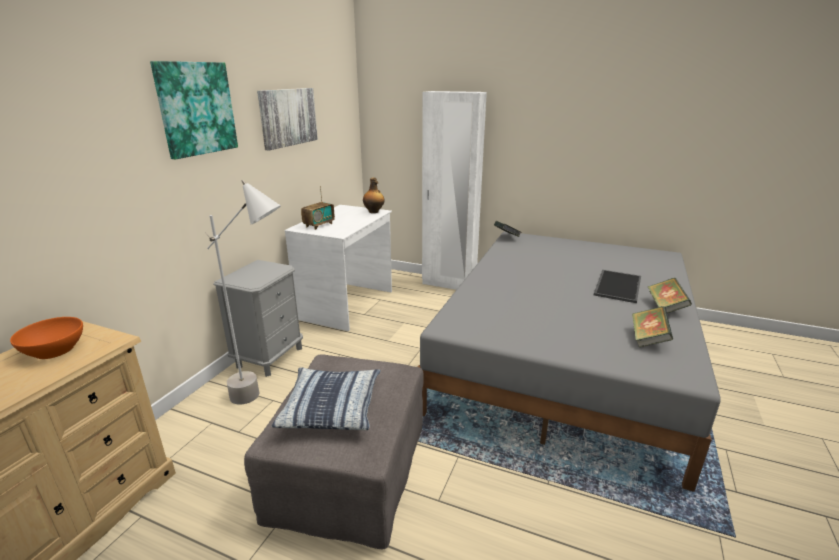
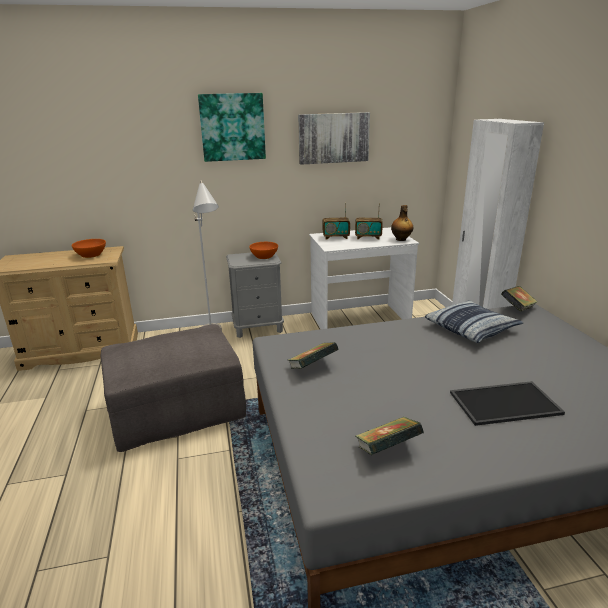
camera: 55 degrees right, 0 degrees up
pillow [272,367,381,430] -> pillow moved to [425,300,524,343]
book [648,278,692,313] -> book moved to [288,342,339,369]
none -> orange bowl [249,242,278,259]
none -> radio [355,203,383,240]

